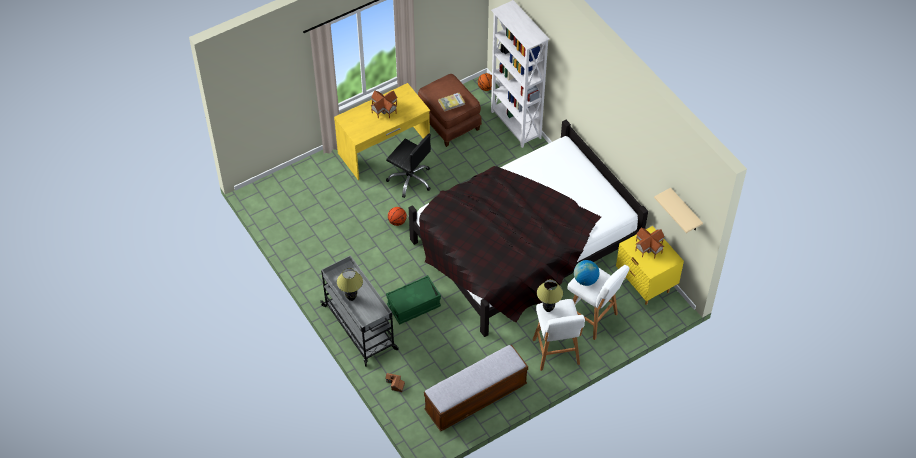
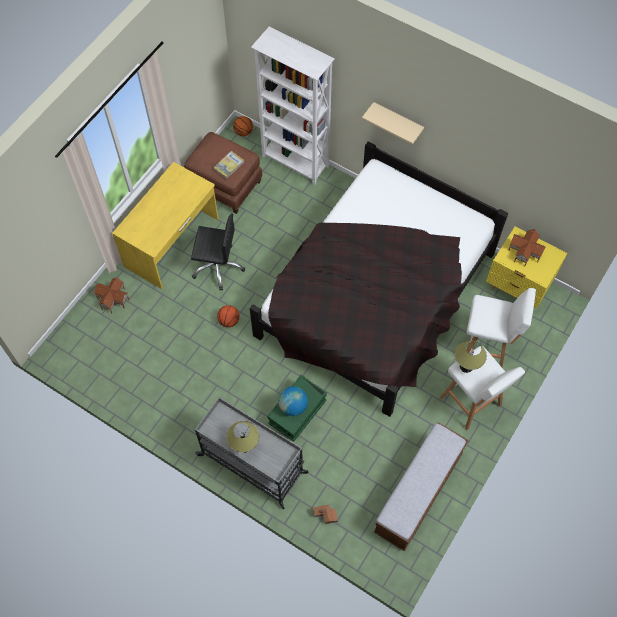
camera: 25 degrees left, 10 degrees up
toy house [371,91,397,118] -> toy house moved to [94,277,129,313]
globe [574,260,600,286] -> globe moved to [278,386,308,416]
beige shelf [654,188,703,233] -> beige shelf moved to [362,102,424,144]

